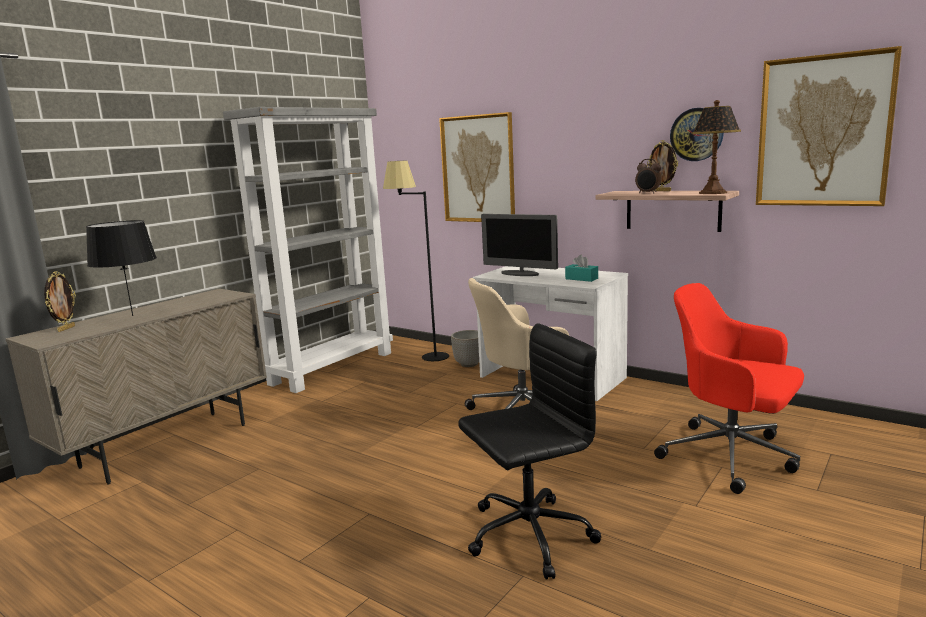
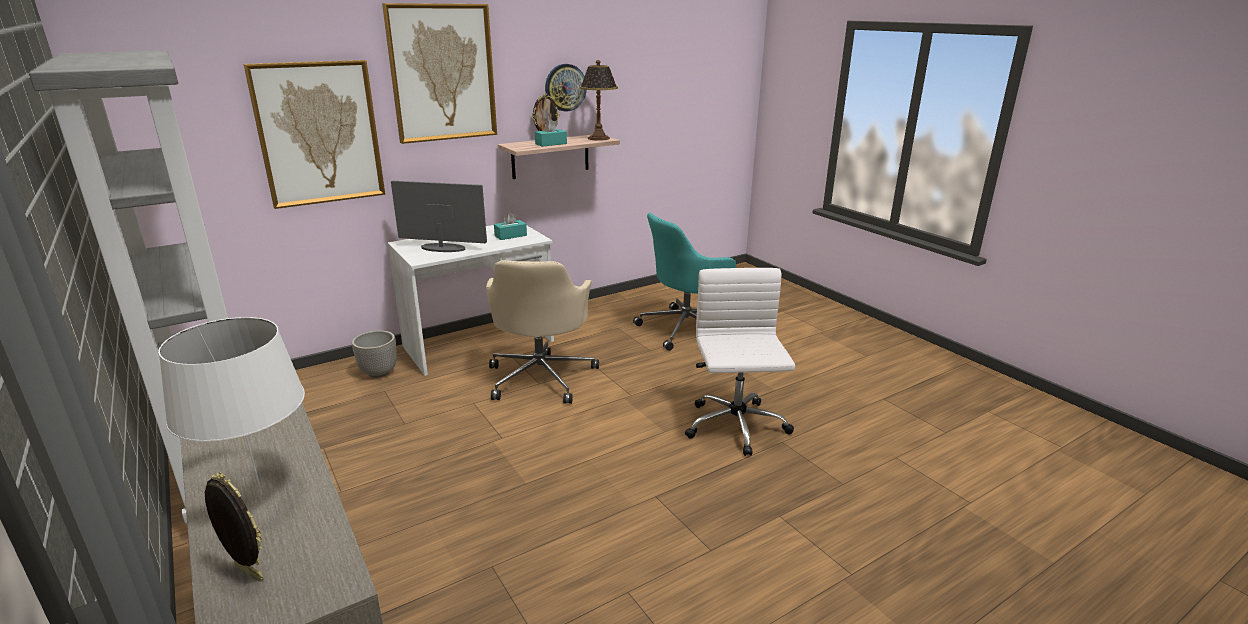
camera: 70 degrees left, 10 degrees up
black table lamp [86,220,157,316] -> white table lamp [158,317,305,495]
black floor lamp [383,160,449,361] -> none
black office chair [458,323,601,580] -> white office chair [685,268,795,456]
monitor [481,214,558,276] -> monitor turned 135 degrees counterclockwise [391,181,487,252]
alarm clock [635,159,662,193] -> turquoise tissue box [535,119,567,147]
red office chair [654,283,804,494] -> turquoise office chair [633,213,736,351]
picture [756,46,902,206] -> picture moved to [382,3,497,144]

